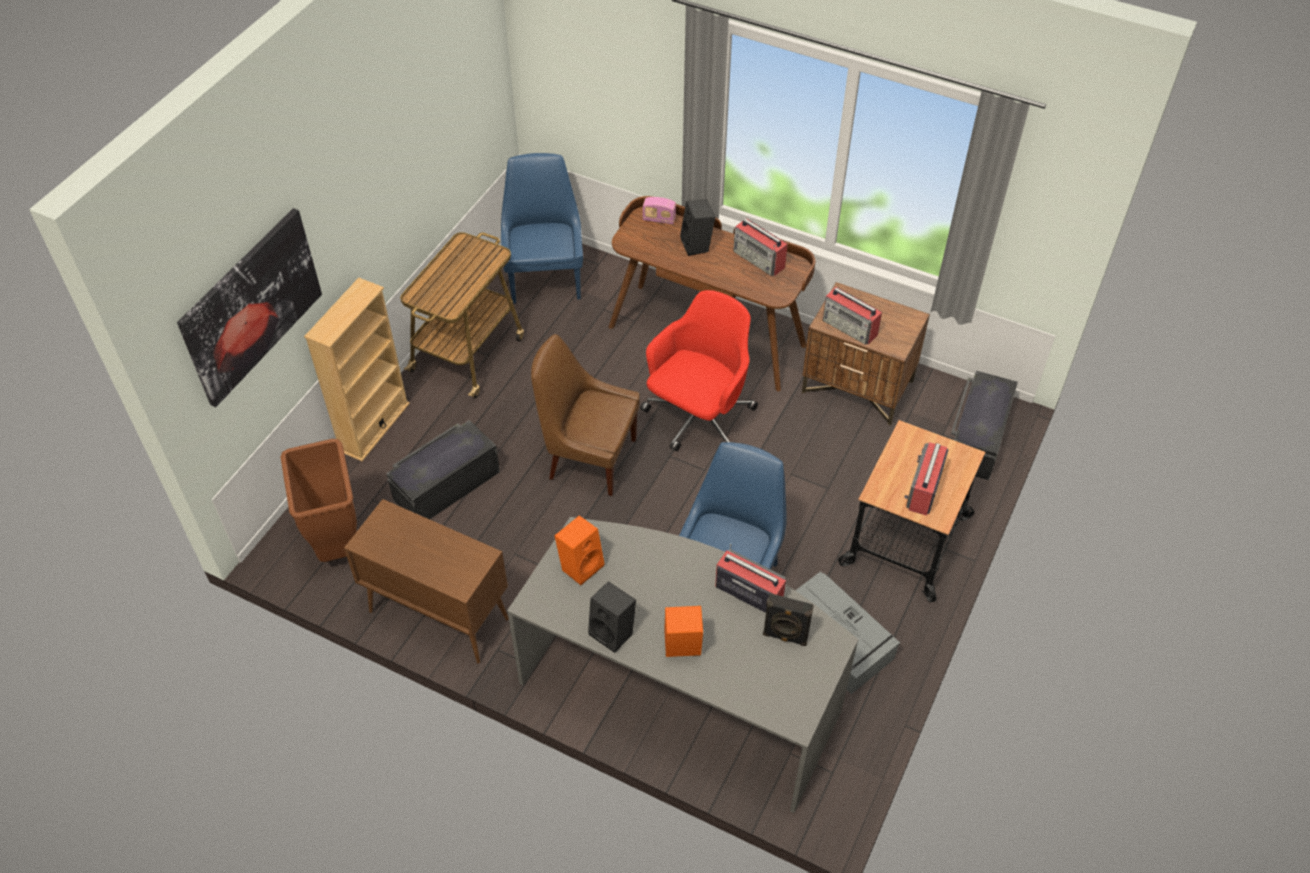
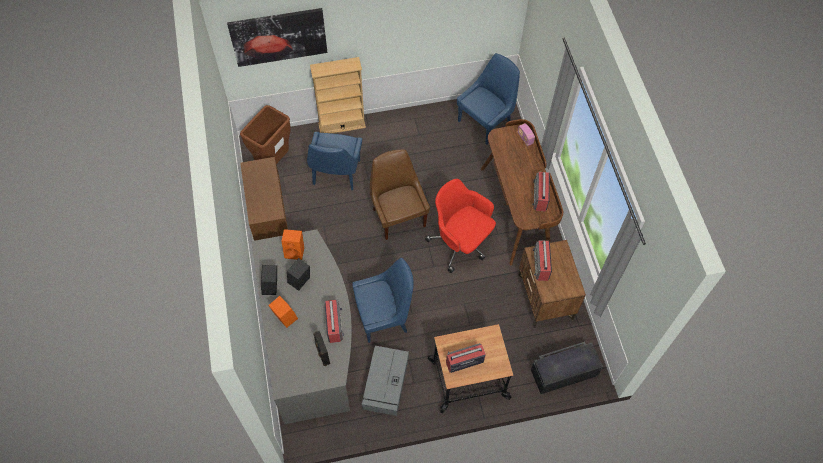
camera: 50 degrees right, 10 degrees up
black storage box [386,420,500,519] -> blue chair [307,132,362,190]
cart [400,232,524,398] -> none
red office chair [640,290,758,451] -> red office chair turned 135 degrees counterclockwise [425,179,496,273]
black speaker [680,199,715,256] -> black speaker moved to [287,258,310,291]

